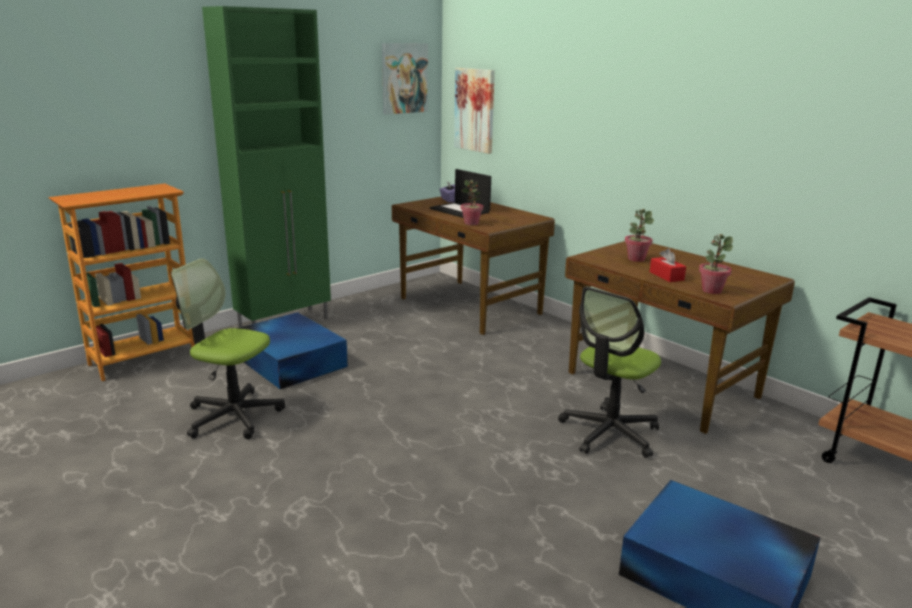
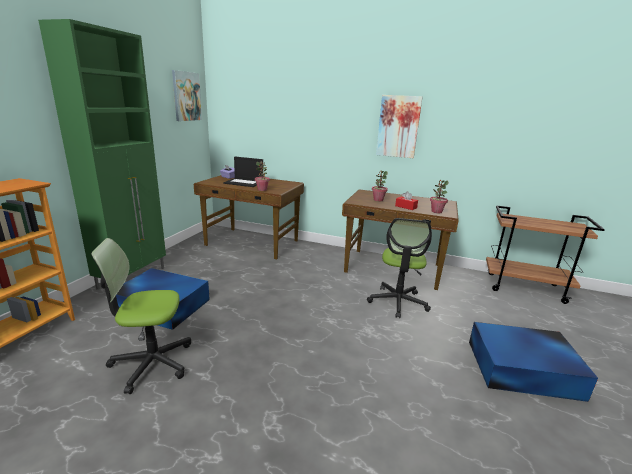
camera: 30 degrees left, 0 degrees up
picture [454,68,495,154] -> picture moved to [376,95,423,158]

